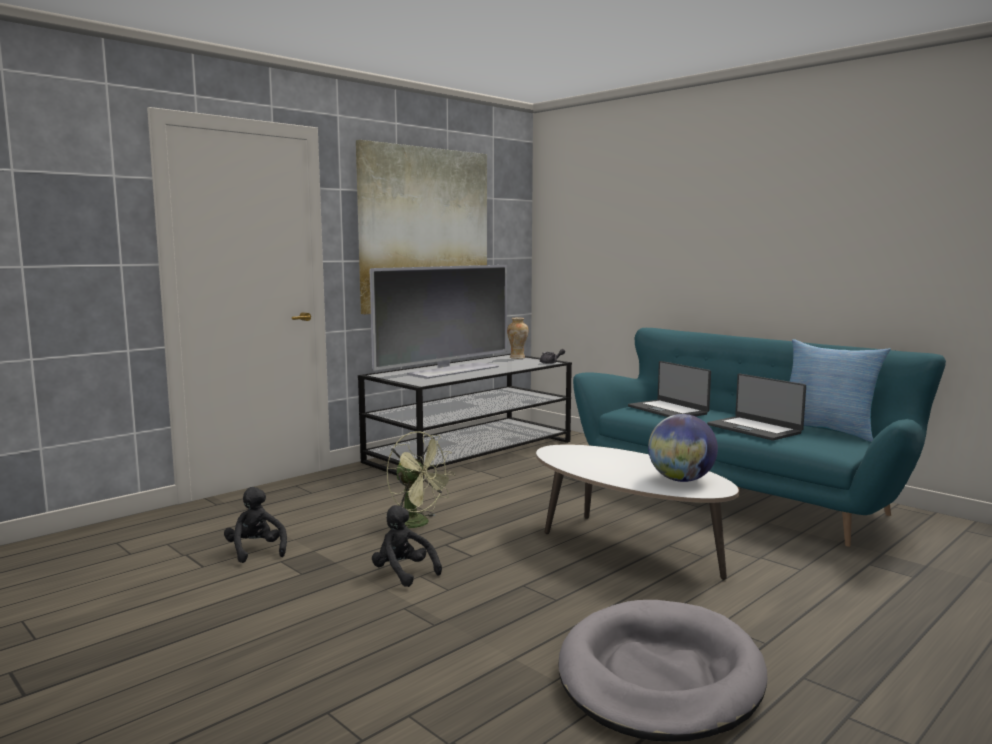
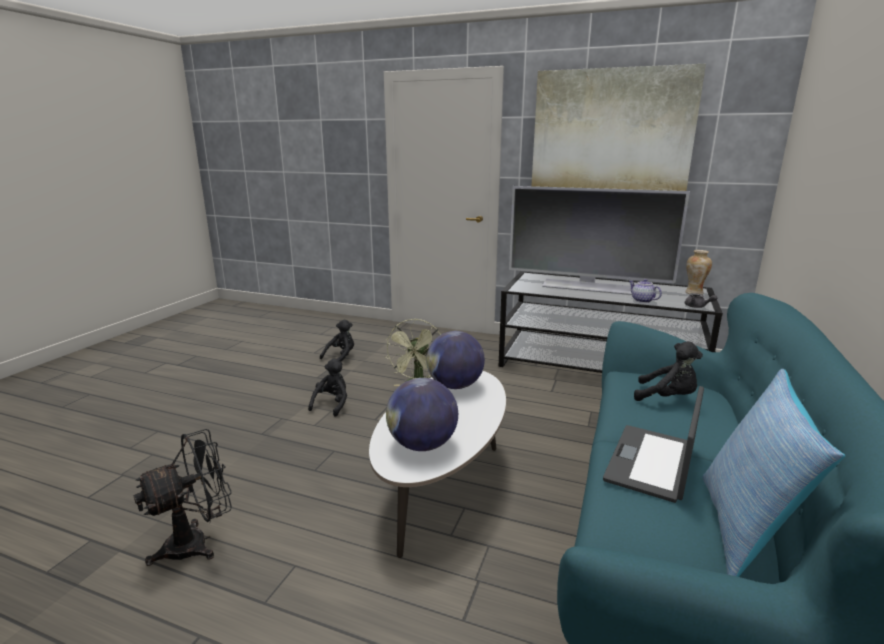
camera: 65 degrees right, 10 degrees up
grey dog bed [558,600,768,742] -> black fan [133,429,232,566]
laptop [628,361,711,417] -> black plush toy [634,341,703,401]
none -> globe [426,331,485,389]
none -> teapot [629,279,662,303]

